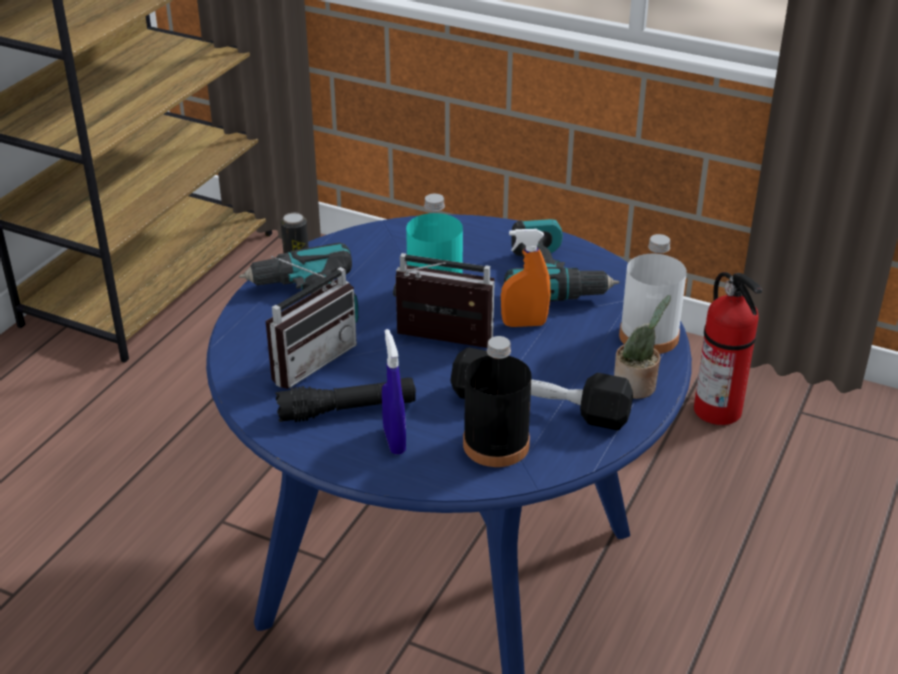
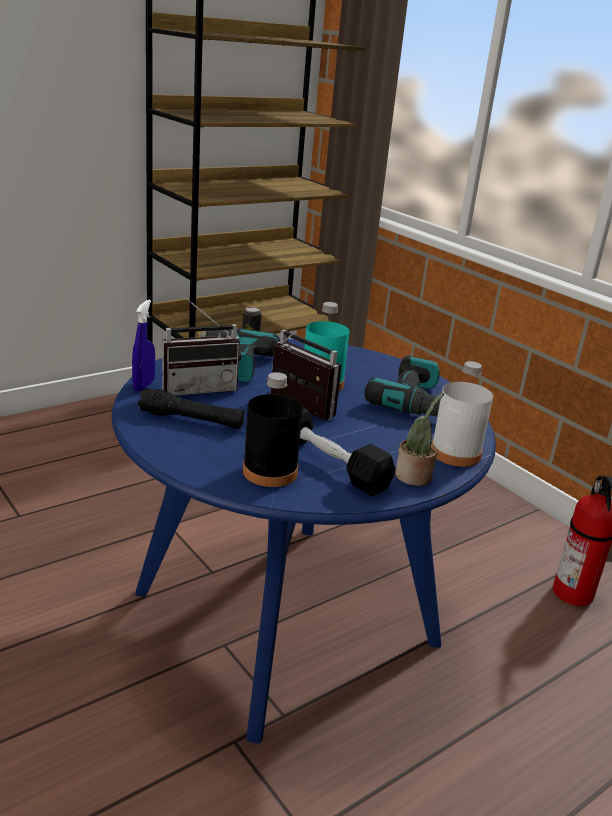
camera: 25 degrees right, 10 degrees down
blue spray bottle [382,329,406,455] -> blue spray bottle moved to [132,300,155,391]
orange spray bottle [501,229,551,327] -> none

